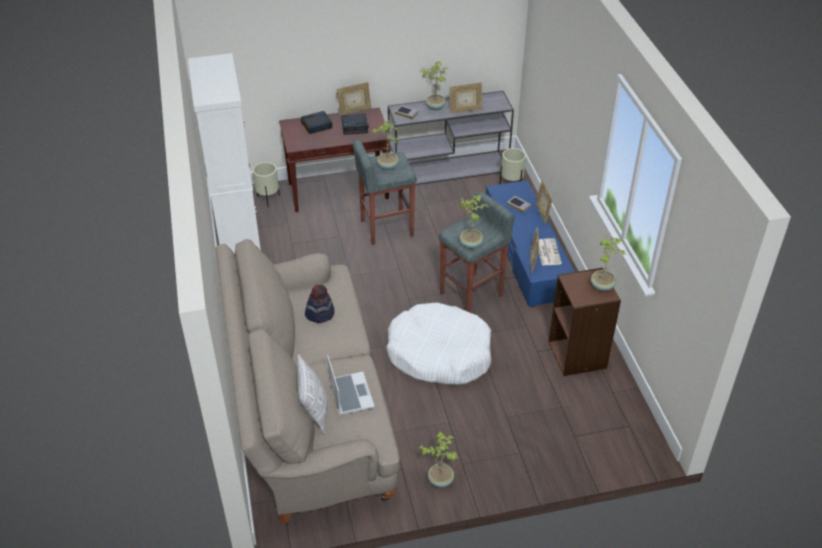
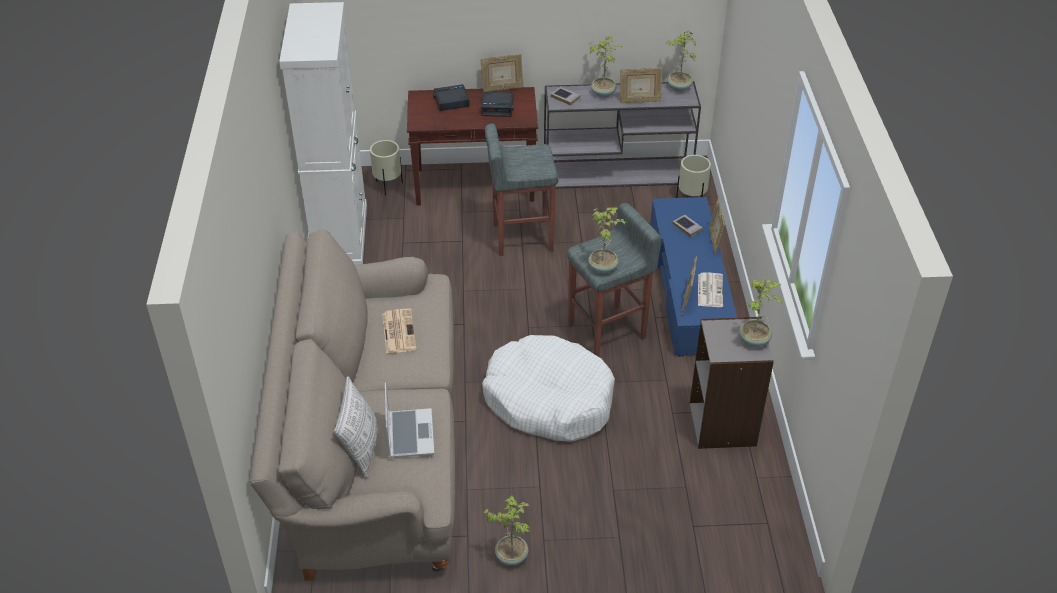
camera: 10 degrees right, 0 degrees up
hat [305,285,334,323] -> newspaper [382,308,417,354]
potted plant [372,119,399,170] -> potted plant moved to [665,31,696,92]
brown bookcase [548,267,621,376] -> grey bookcase [689,317,774,449]

